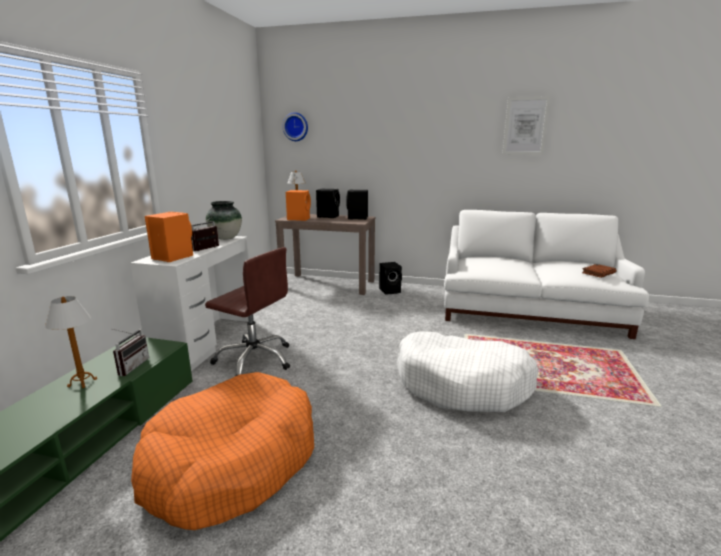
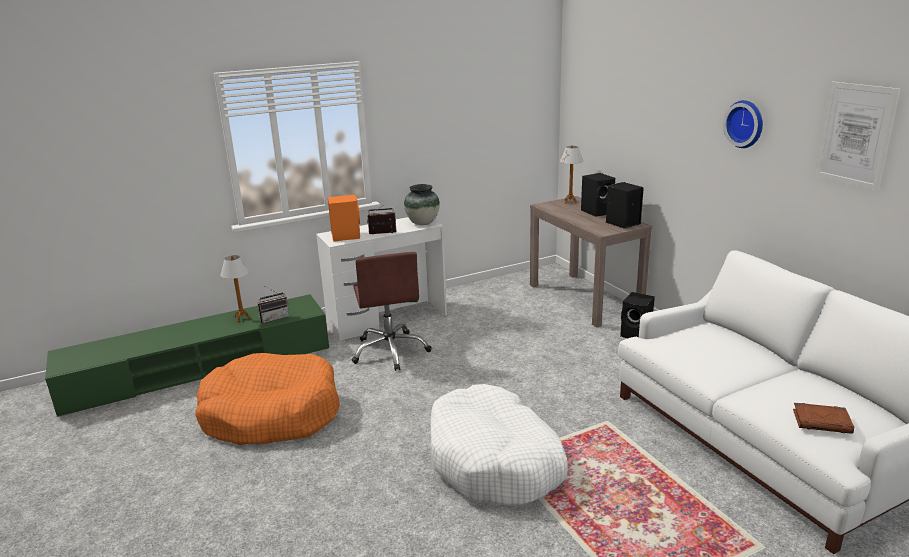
camera: 50 degrees right, 5 degrees up
wall clock [283,112,308,141] -> wall clock moved to [723,100,763,148]
orange speaker [286,190,311,221] -> none

